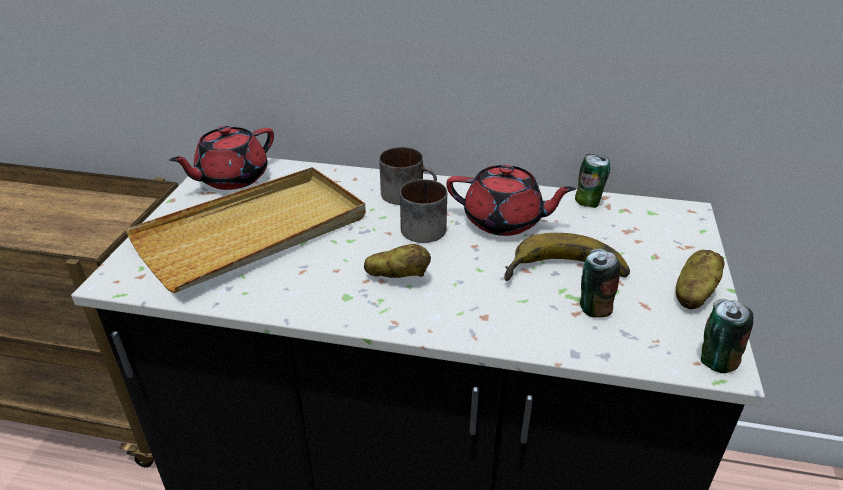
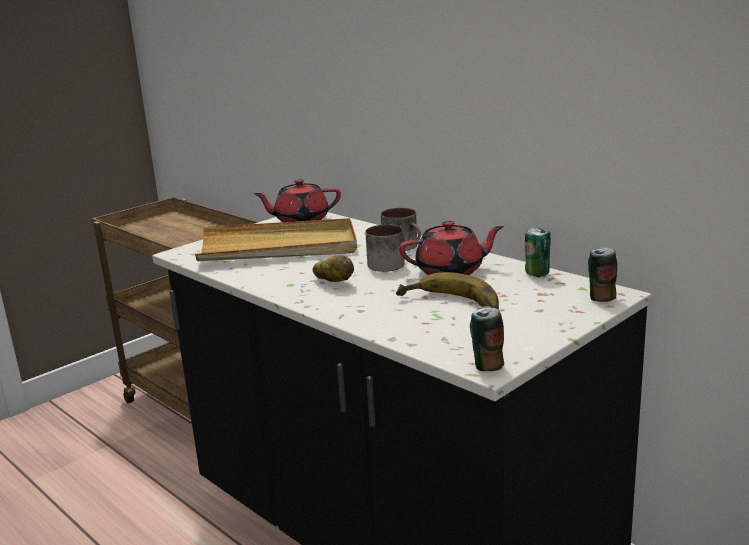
camera: 35 degrees right, 15 degrees down
red teapot [446,165,576,236] -> red teapot turned 60 degrees counterclockwise [399,221,504,275]
can [580,249,620,318] -> can moved to [588,247,617,302]
potato [675,250,725,309] -> none

